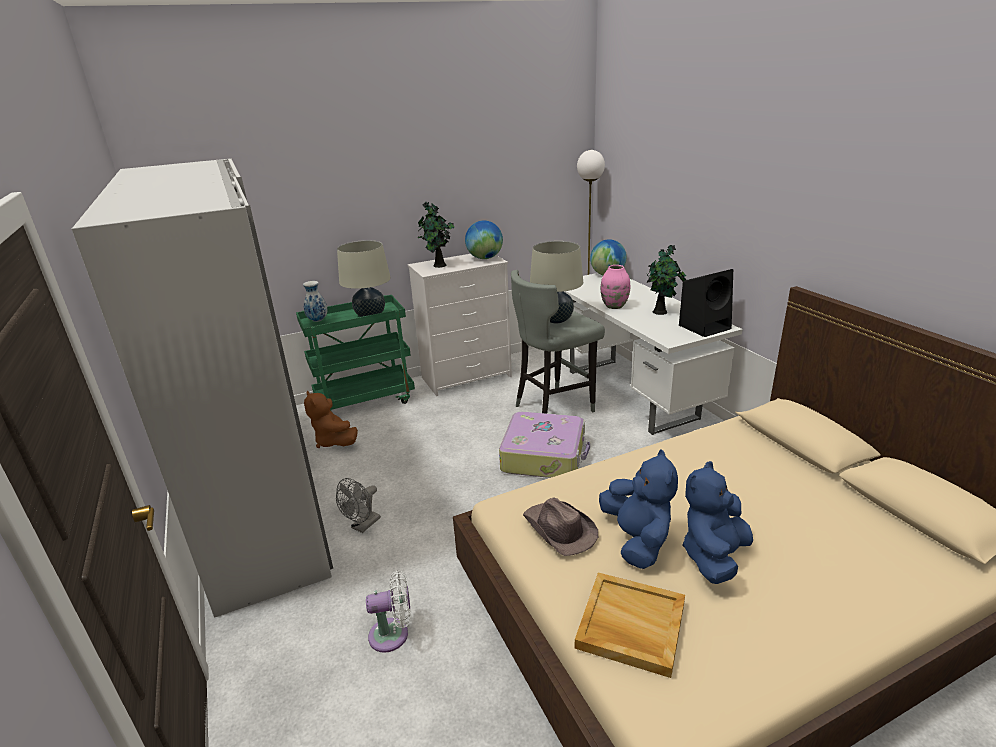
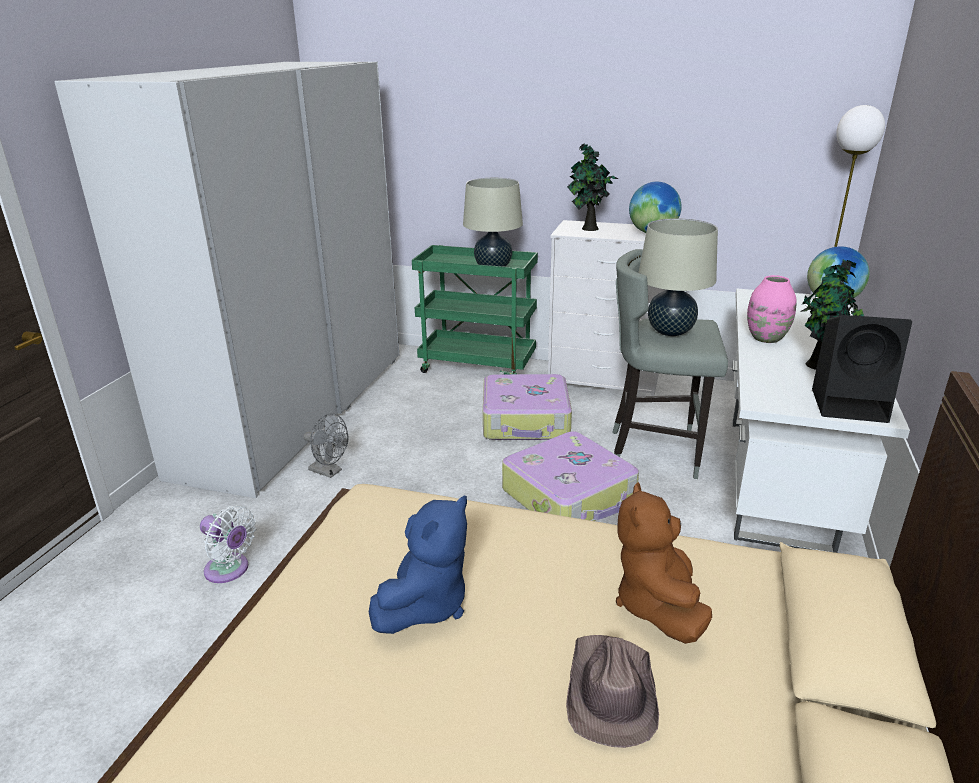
camera: 40 degrees right, 0 degrees up
vase [303,281,327,322] -> none
brown plush toy [304,391,358,448] -> brown plush toy moved to [616,482,712,644]
grey fan [336,478,381,533] -> grey fan turned 135 degrees counterclockwise [303,413,348,478]
brown hat [523,497,598,556] -> brown hat moved to [566,635,659,748]
beige tray [575,572,685,678] -> none
blue plush toy [682,461,753,584] -> none
none -> suitcase [483,374,572,440]

